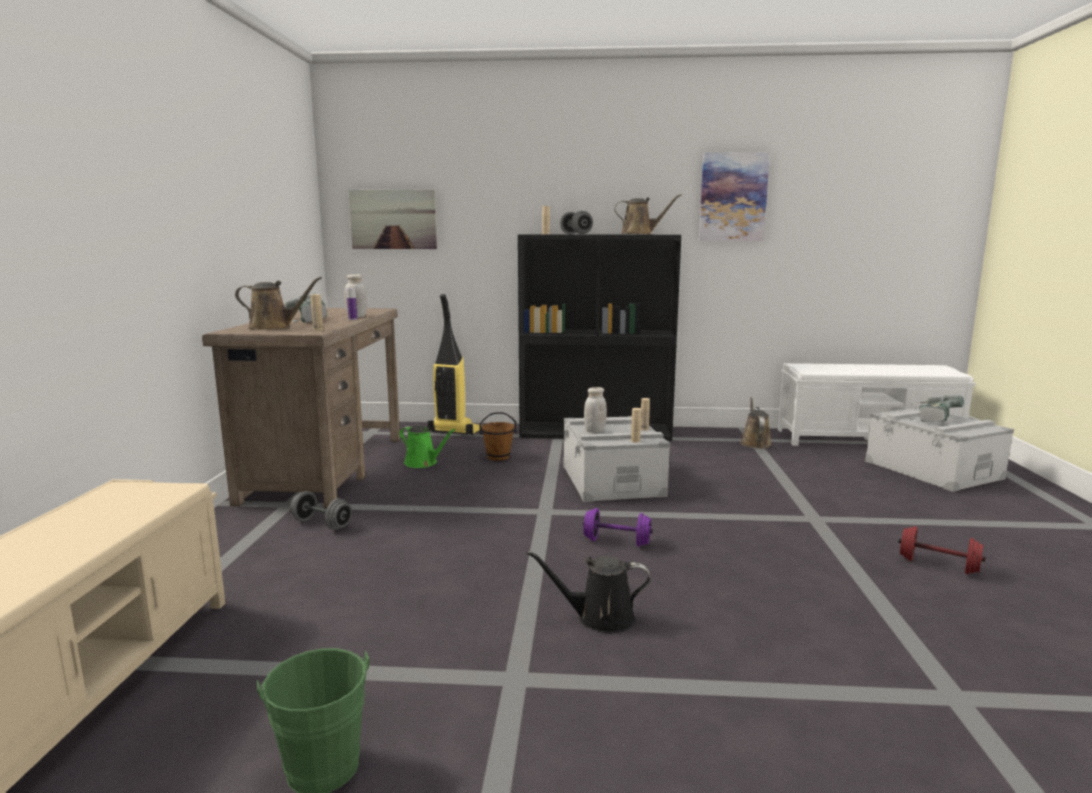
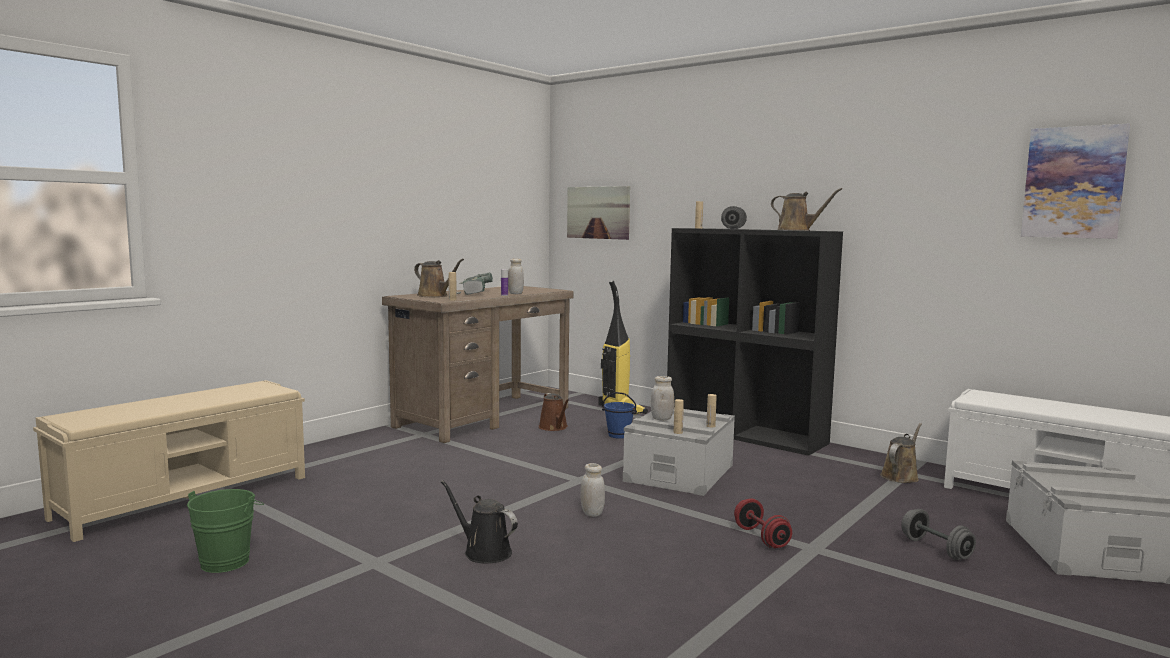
camera: 35 degrees right, 5 degrees down
grey dumbbell [290,491,352,530] -> grey dumbbell moved to [901,509,976,560]
green watering can [399,426,456,468] -> brown watering can [539,393,569,431]
brown bucket [479,412,517,461] -> blue bucket [602,392,637,439]
purple dumbbell [583,508,653,547] -> white jar [580,463,605,517]
picture [699,152,770,241] -> picture moved to [1021,123,1130,239]
red dumbbell [898,526,985,574] -> red dumbbell moved to [734,499,792,548]
power drill [910,395,964,422] -> none

